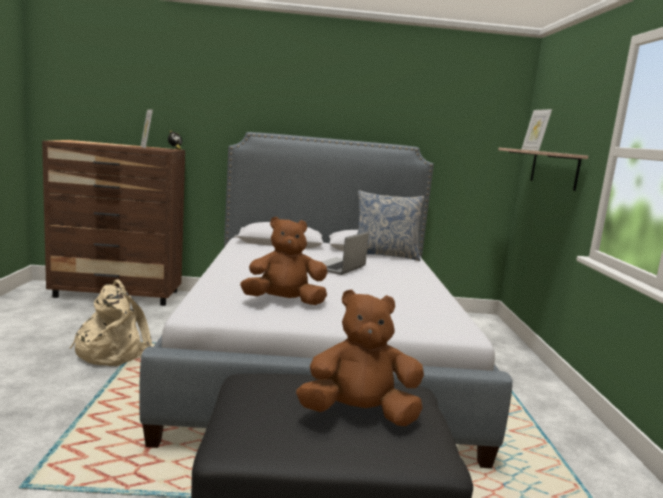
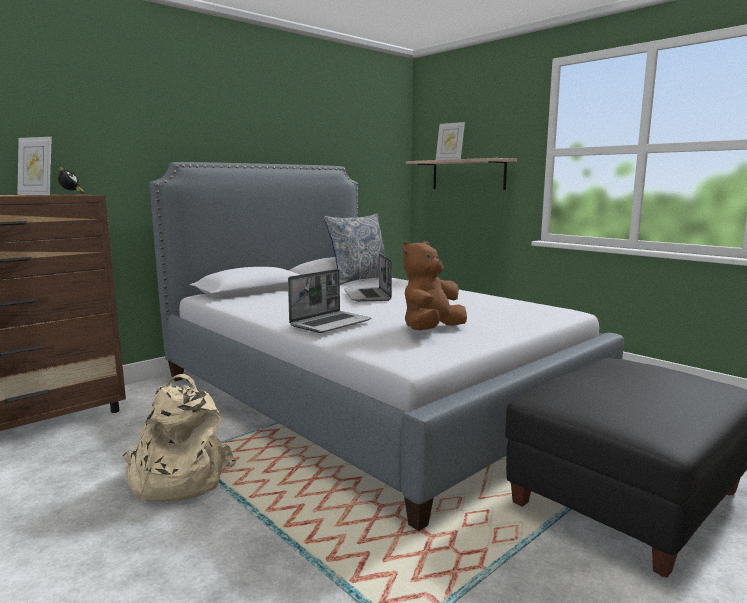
camera: 40 degrees left, 0 degrees up
brown plush toy [296,290,424,426] -> none
none -> laptop [288,269,372,333]

